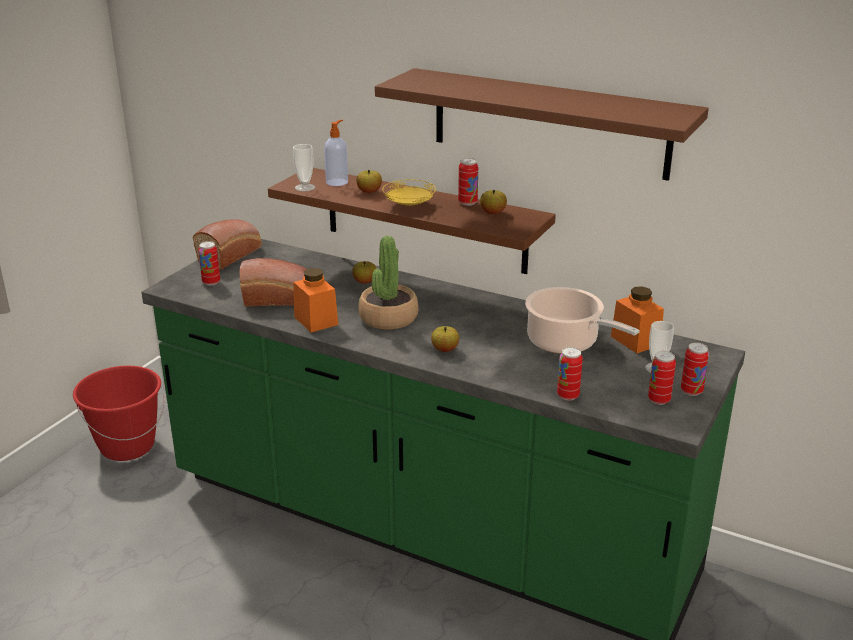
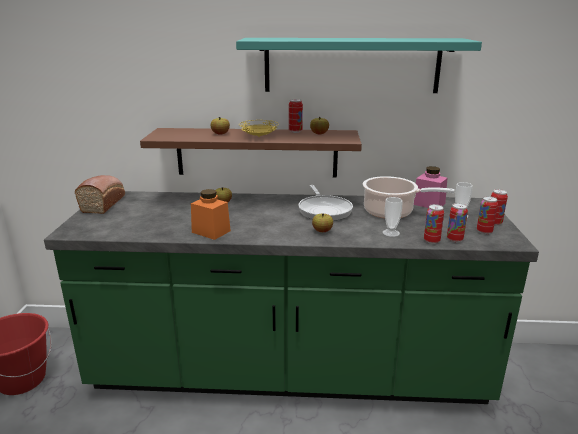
camera: 25 degrees left, 5 degrees down
can [198,241,220,286] -> can moved to [447,203,468,242]
bread [240,258,307,307] -> none
cup [293,144,315,191] -> cup moved to [383,197,403,237]
soap dispenser [324,120,348,186] -> none
potted plant [358,236,418,330] -> none
brown shelf [375,68,709,181] -> turquoise shelf [236,38,482,93]
orange jar [611,286,664,353] -> pink jar [414,166,448,208]
none -> frying pan [298,185,353,221]

